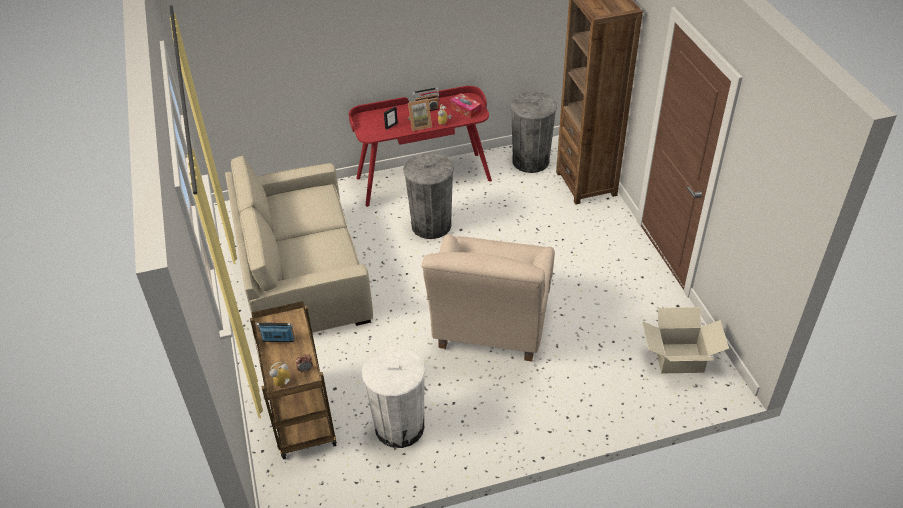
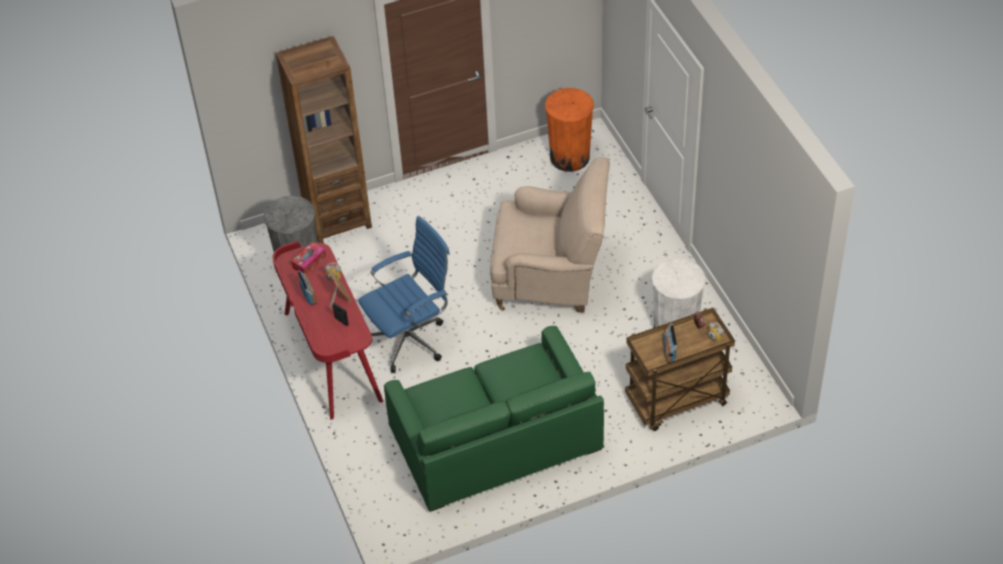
camera: 95 degrees left, 5 degrees up
beige sofa [225,156,373,333] -> green sofa [384,326,604,512]
grey trash can [403,153,454,239] -> blue office chair [358,216,450,373]
cardboard box [642,307,729,373] -> orange trash can [545,88,594,172]

